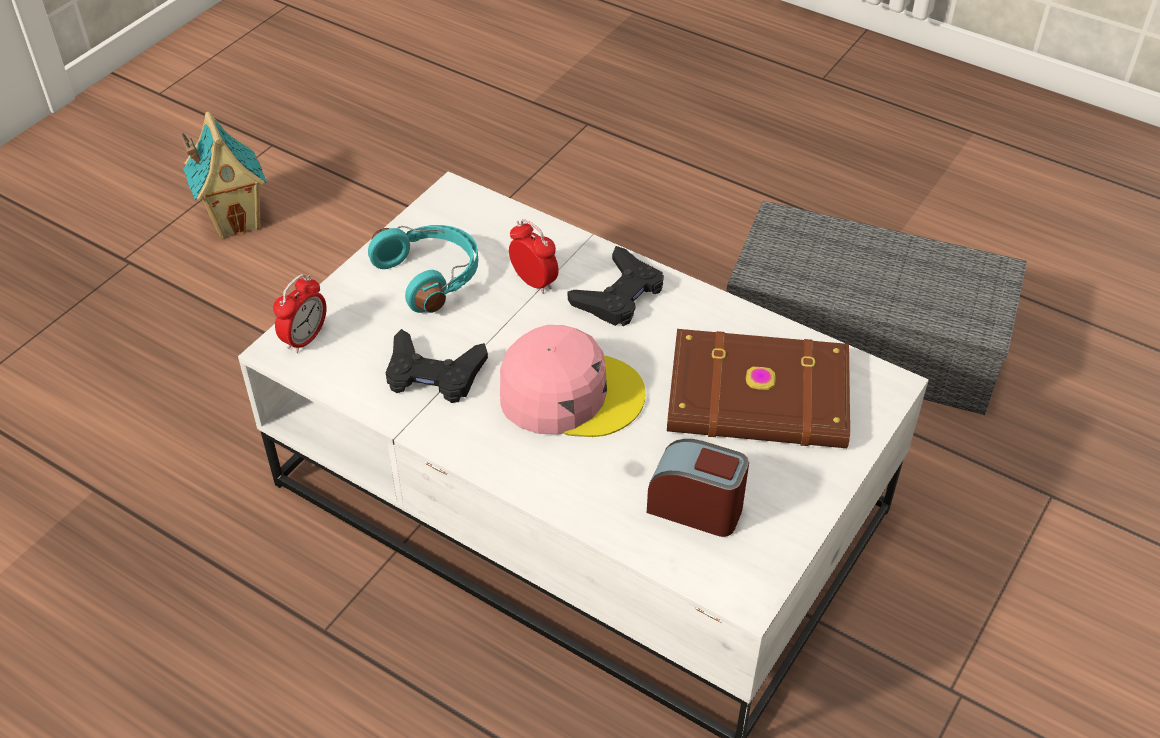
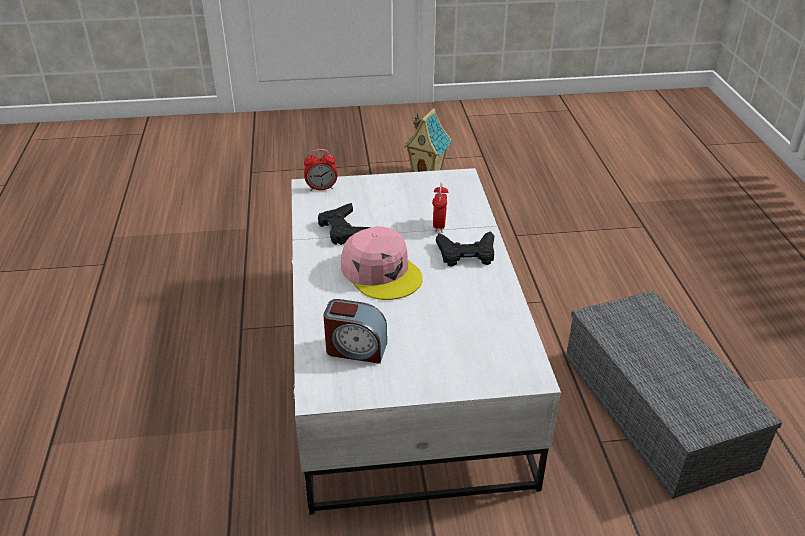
camera: 50 degrees right, 10 degrees down
turquoise headphones [368,225,478,313] -> none
alarm clock [647,439,749,537] -> alarm clock turned 120 degrees clockwise [323,299,387,364]
brown book [667,329,850,448] -> none

